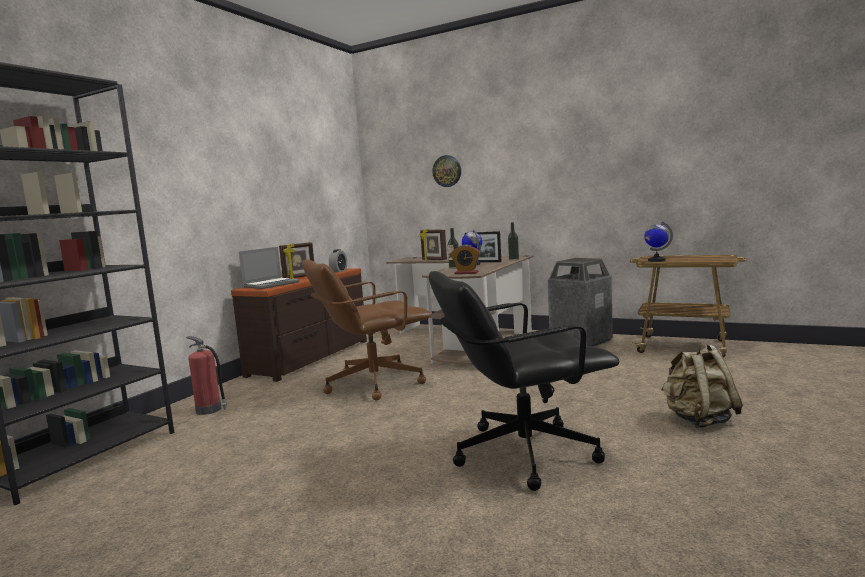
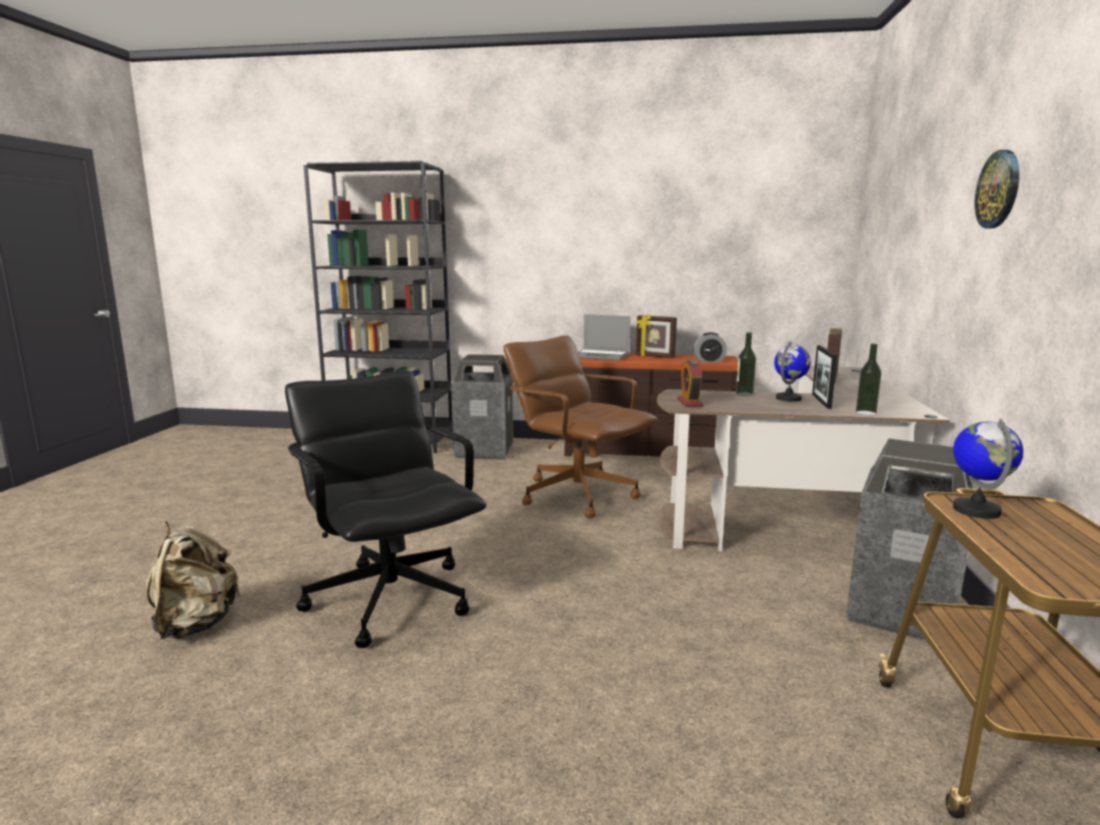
camera: 70 degrees right, 5 degrees up
fire extinguisher [186,336,227,415] -> trash can [451,354,513,460]
wall clock [432,155,461,187] -> wall clock moved to [975,150,1019,228]
beige backpack [661,343,743,428] -> beige backpack moved to [145,521,241,639]

